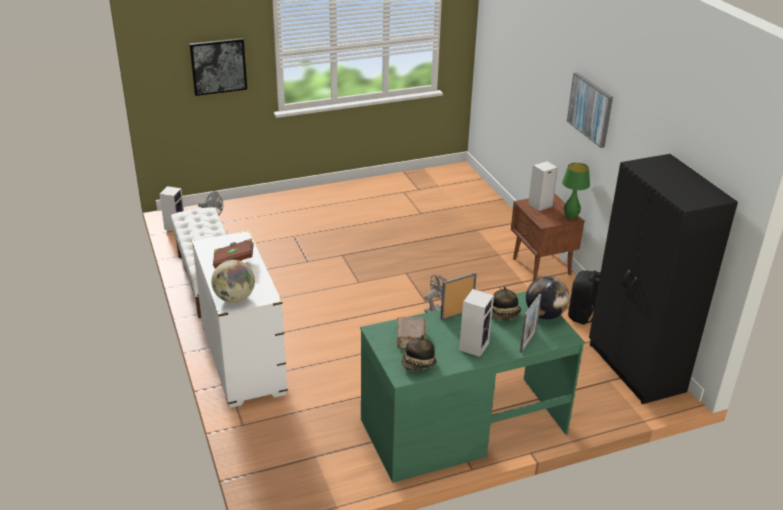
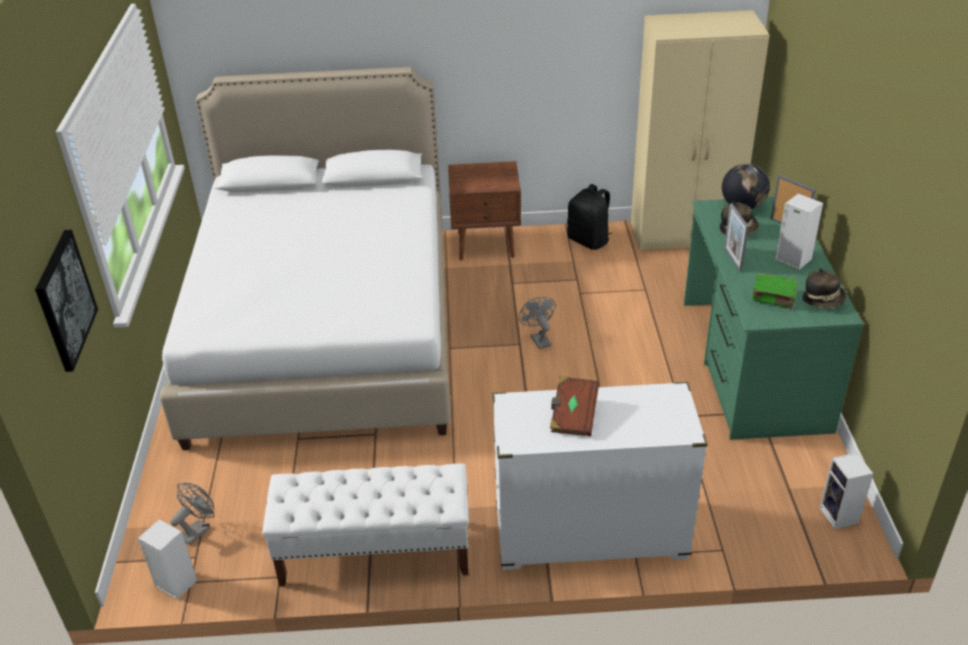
camera: 70 degrees left, 5 degrees up
globe [211,260,255,303] -> none
brown book [397,317,426,348] -> green book [752,273,798,309]
speaker [528,161,558,211] -> speaker moved to [820,453,873,529]
green table lamp [562,163,590,219] -> none
picture [567,73,613,148] -> none
black wardrobe [589,154,738,404] -> beige wardrobe [631,10,770,251]
none -> white bed [160,67,451,450]

